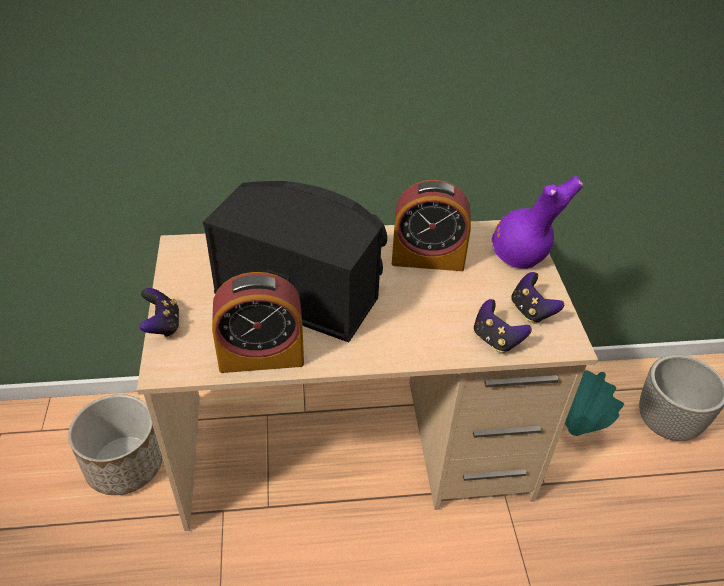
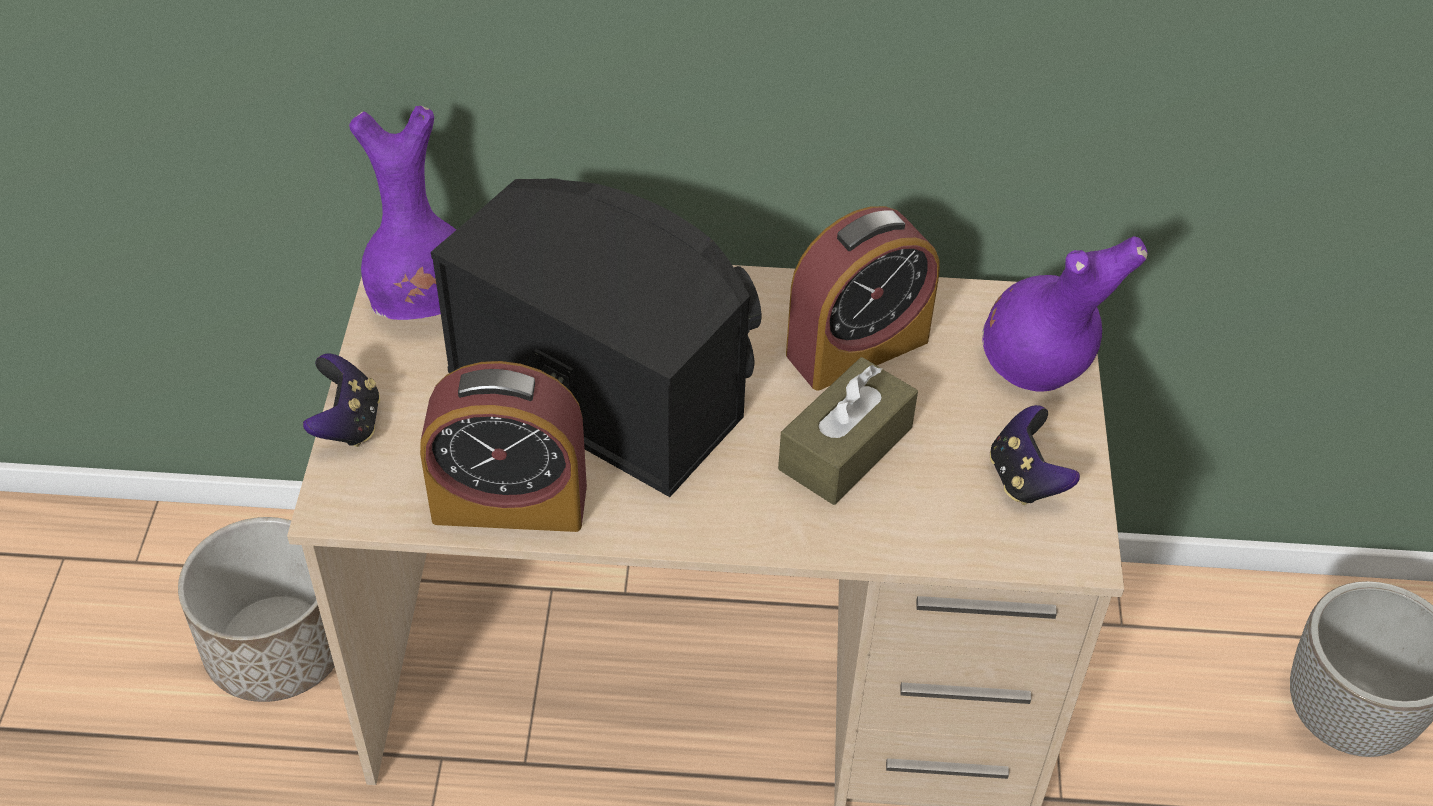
camera: 10 degrees right, 5 degrees up
alarm clock [392,180,471,271] -> alarm clock turned 45 degrees counterclockwise [786,206,940,391]
game controller [474,299,532,353] -> none
turquoise vase [565,370,624,436] -> none
none -> purple vase [349,106,456,320]
none -> brown tissue box [778,357,918,505]

